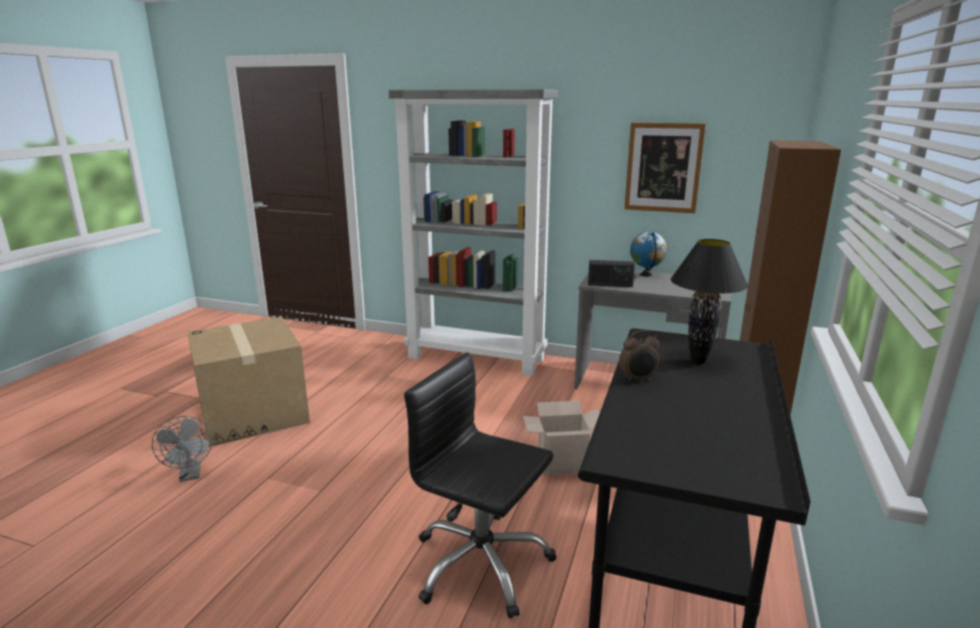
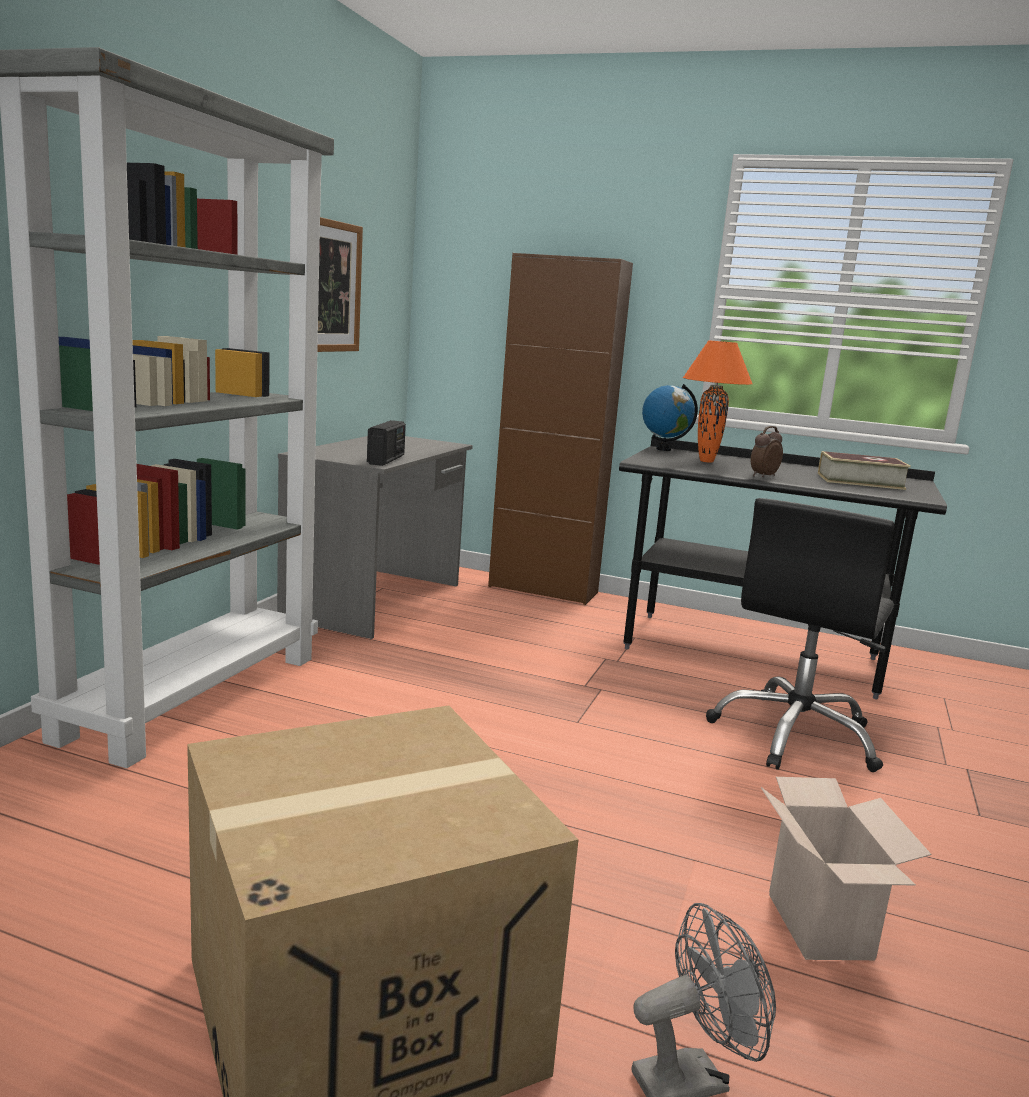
camera: 90 degrees left, 5 degrees down
cardboard box [523,401,600,476] -> cardboard box moved to [761,777,931,960]
alarm clock [619,330,660,382] -> alarm clock turned 120 degrees counterclockwise [751,426,783,477]
globe [630,232,667,277] -> globe moved to [642,384,698,451]
black table lamp [671,239,748,364] -> orange table lamp [683,340,753,463]
none -> book [818,451,911,490]

